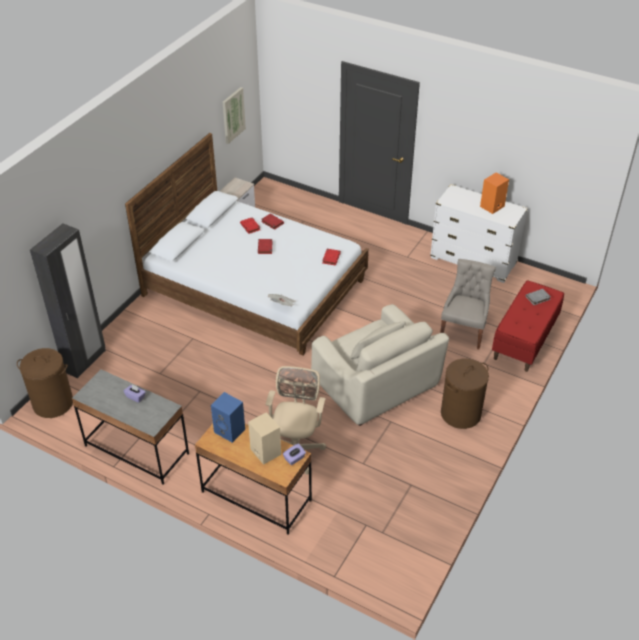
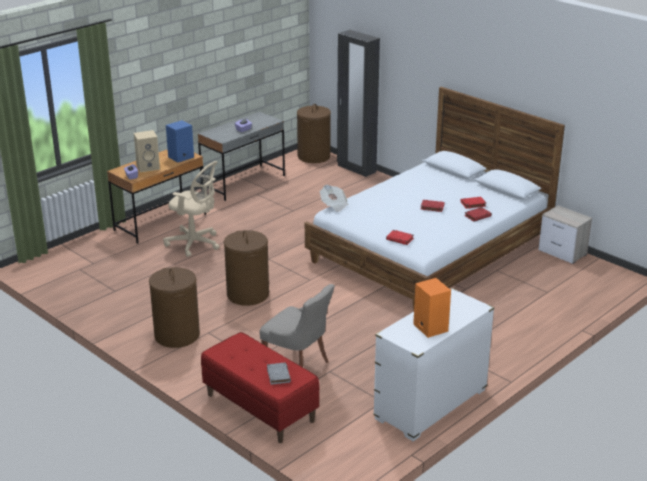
camera: 105 degrees right, 15 degrees down
picture [223,87,246,144] -> none
beige armchair [311,304,449,426] -> brown laundry basket [224,230,269,306]

